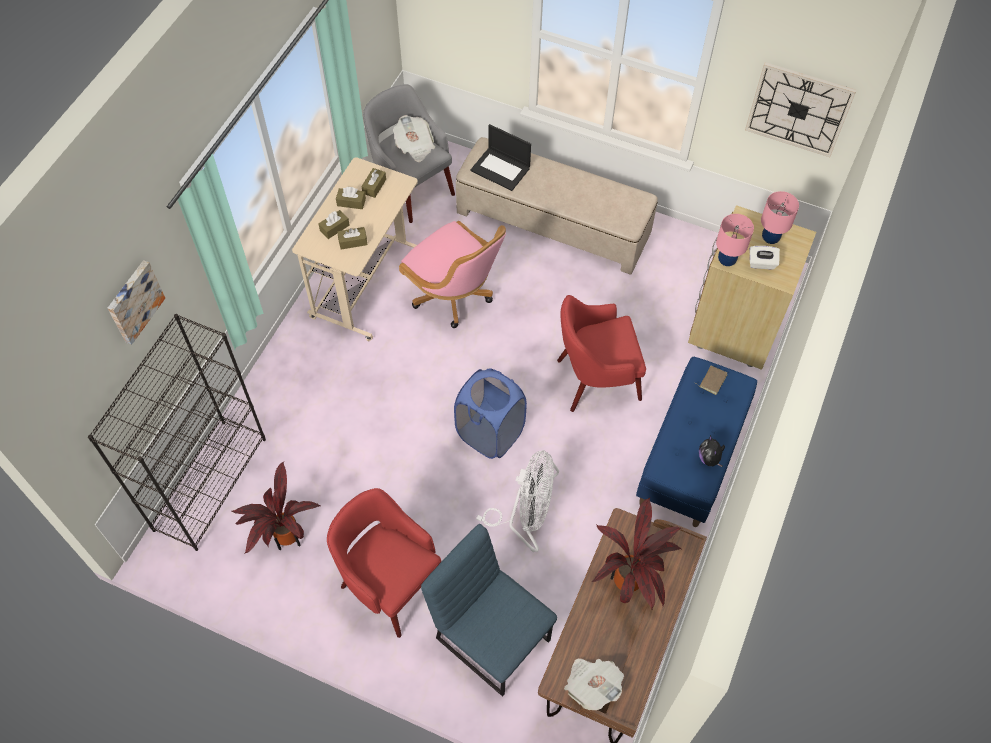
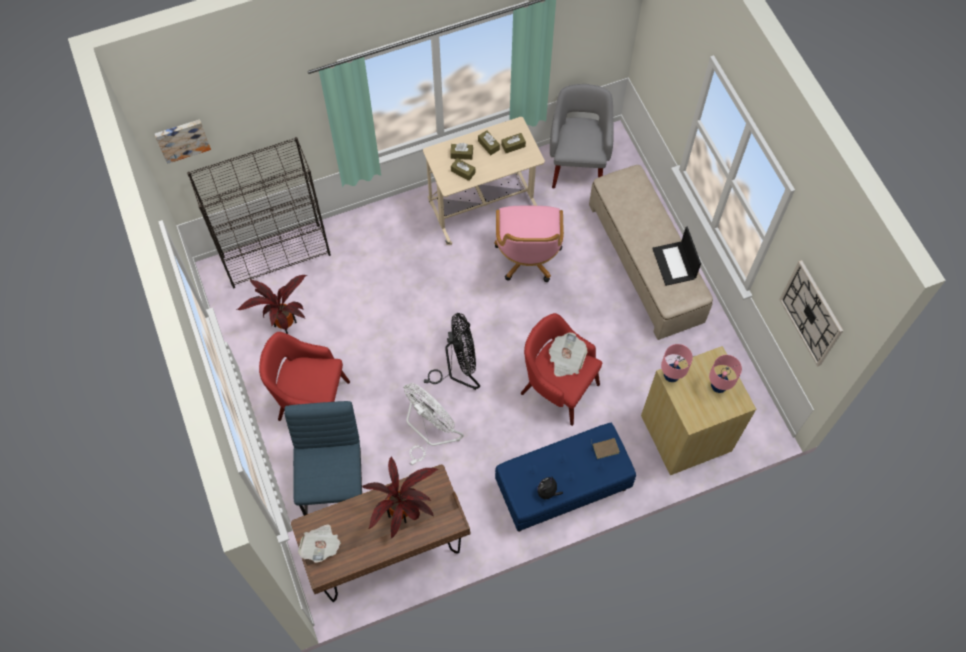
camera: 45 degrees right, 5 degrees up
picture [108,260,165,345] -> picture moved to [155,119,211,164]
red armchair [327,488,441,638] -> red armchair turned 75 degrees counterclockwise [259,332,350,421]
newspaper [393,115,435,162] -> newspaper moved to [549,333,587,377]
blue laundry basket [454,368,527,459] -> black fan [423,313,480,390]
laptop [470,124,531,191] -> laptop moved to [652,227,701,286]
white fan [476,450,559,552] -> white fan turned 105 degrees counterclockwise [403,383,464,465]
white tissue box [750,246,780,270] -> none

